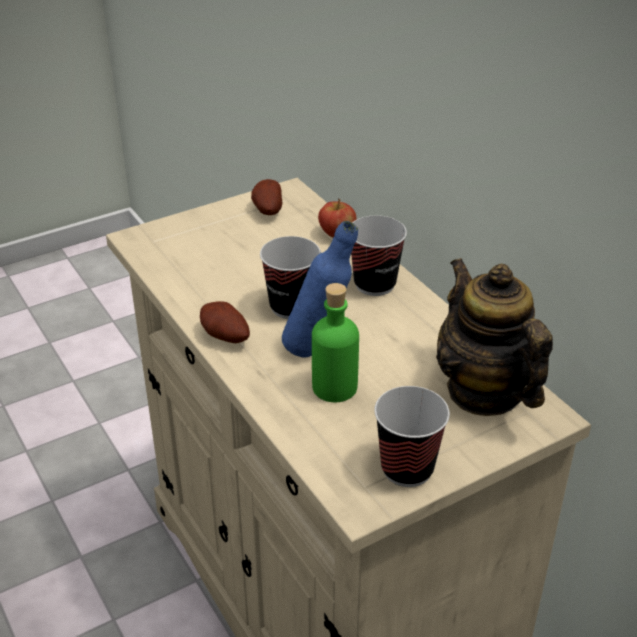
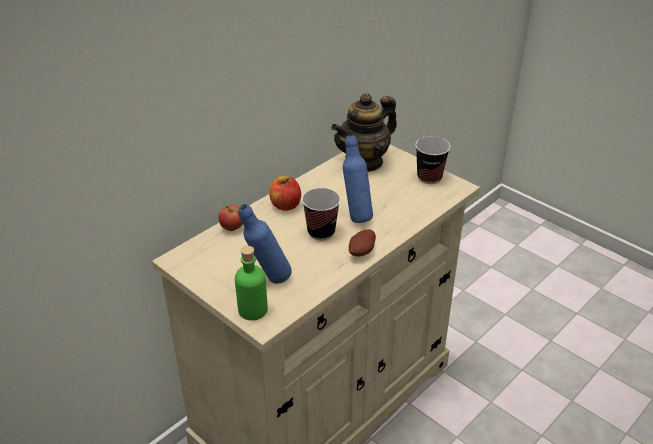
camera: 105 degrees left, 0 degrees up
potato [251,179,282,215] -> none
green bottle [312,283,359,402] -> green bottle moved to [235,246,268,320]
cup [351,215,407,296] -> apple [269,176,301,211]
none -> blue bottle [238,204,292,284]

